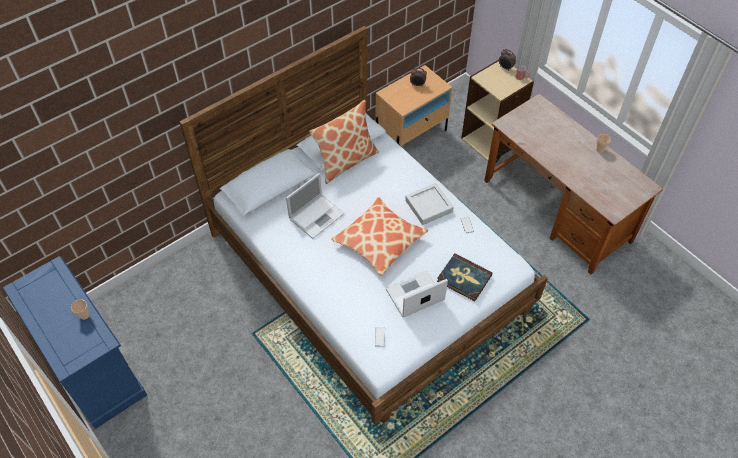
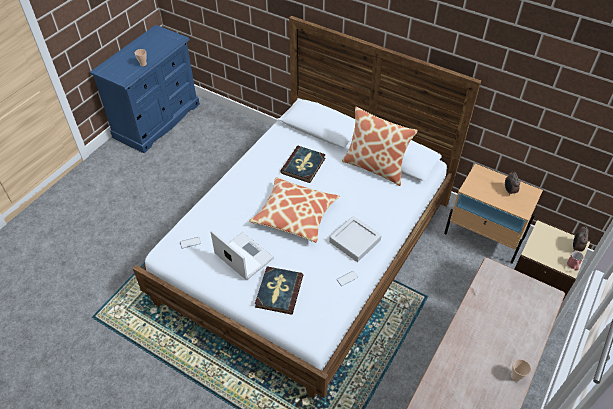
camera: 70 degrees right, 5 degrees down
laptop [286,173,345,239] -> book [280,146,326,183]

